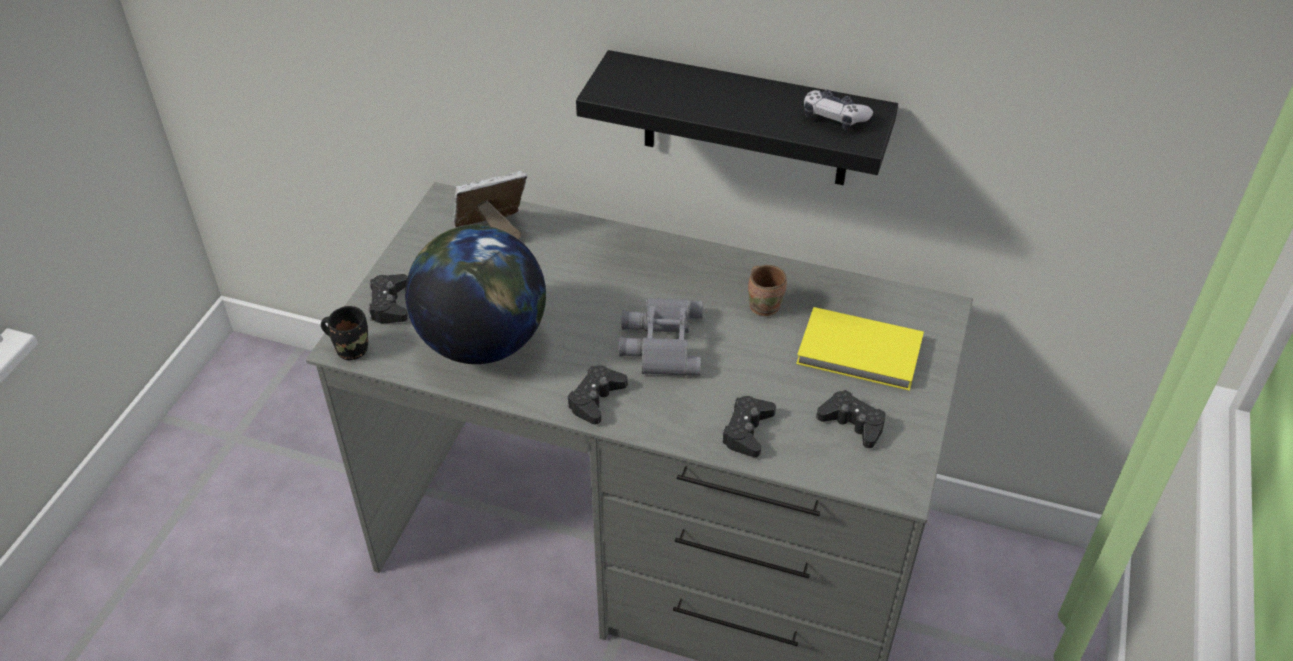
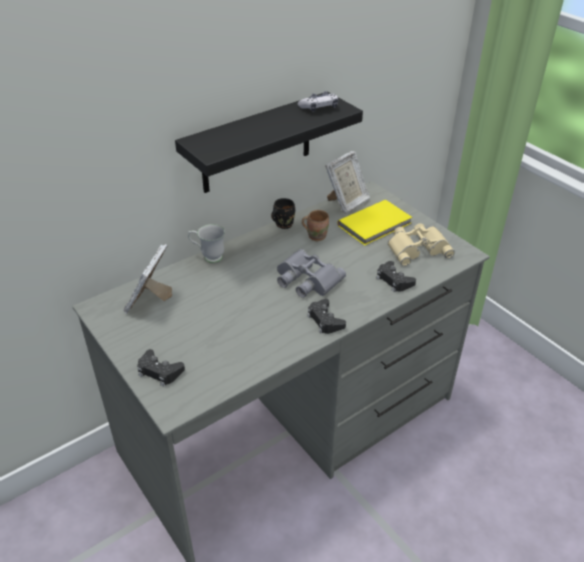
camera: 55 degrees left, 5 degrees down
black mug [321,306,368,360] -> black mug moved to [271,198,295,229]
globe [405,225,546,364] -> none
black game controller [816,390,886,448] -> beige binoculars [388,223,455,266]
none -> white mug [188,224,225,263]
none -> picture frame [325,151,370,214]

